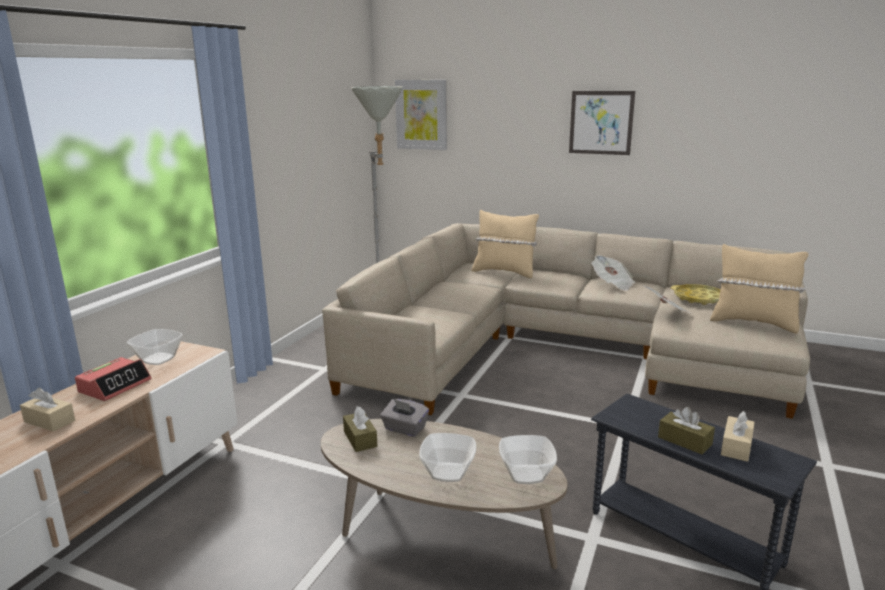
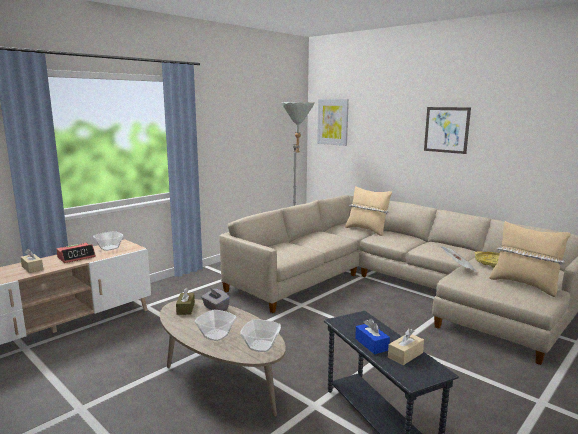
camera: 20 degrees right, 5 degrees down
newspaper [592,255,635,291] -> none
brown tissue box [658,407,715,454] -> blue tissue box [355,319,390,354]

